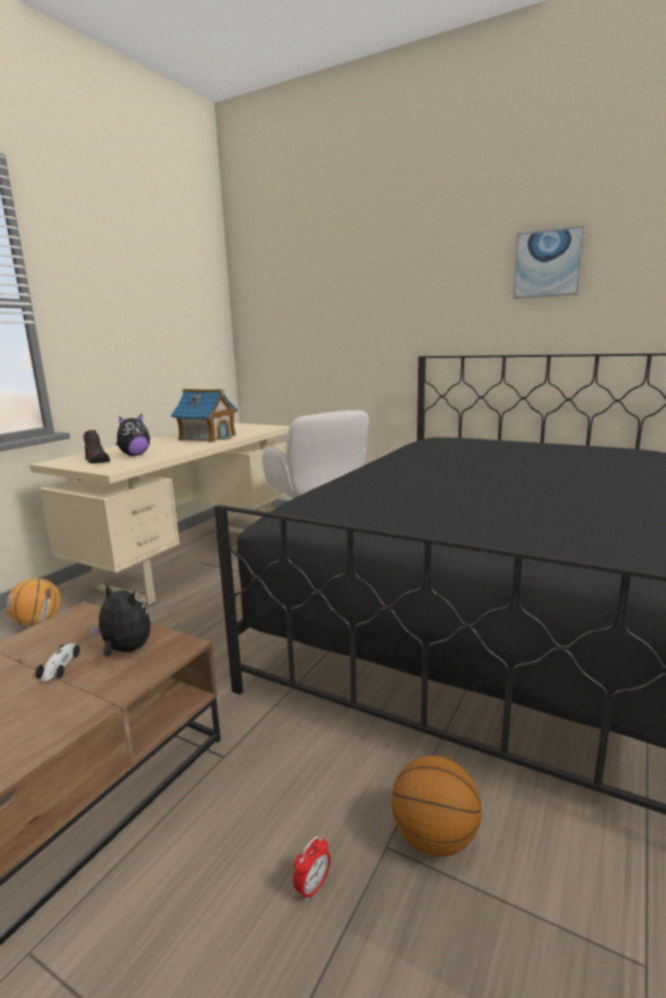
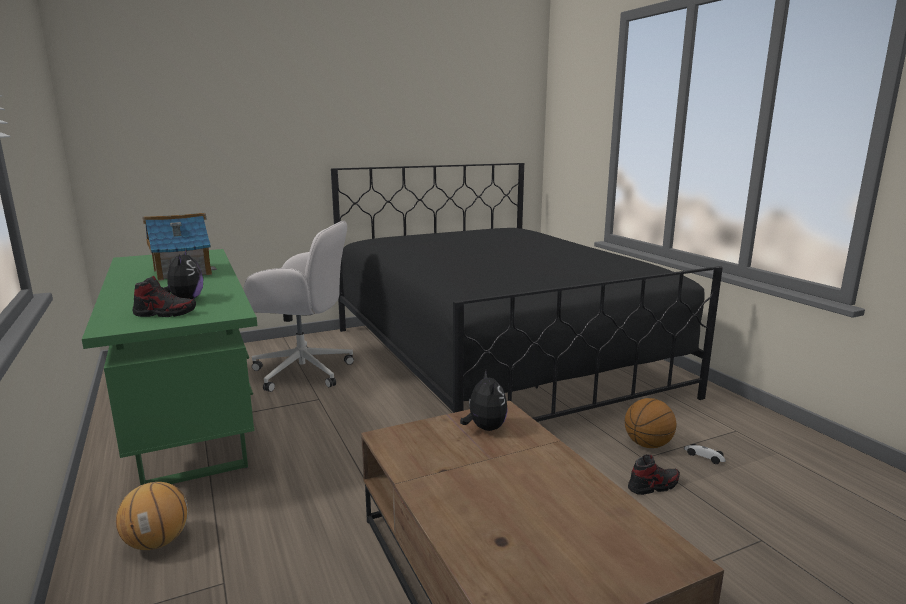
camera: 55 degrees left, 0 degrees up
beige desk [30,423,290,606] -> green desk [82,249,257,485]
toy car [35,643,80,681] -> toy car moved to [684,444,726,464]
plush toy [91,584,151,657] -> plush toy turned 105 degrees clockwise [460,370,508,431]
alarm clock [293,836,331,902] -> shoe [628,454,680,495]
picture [513,226,585,299] -> none

